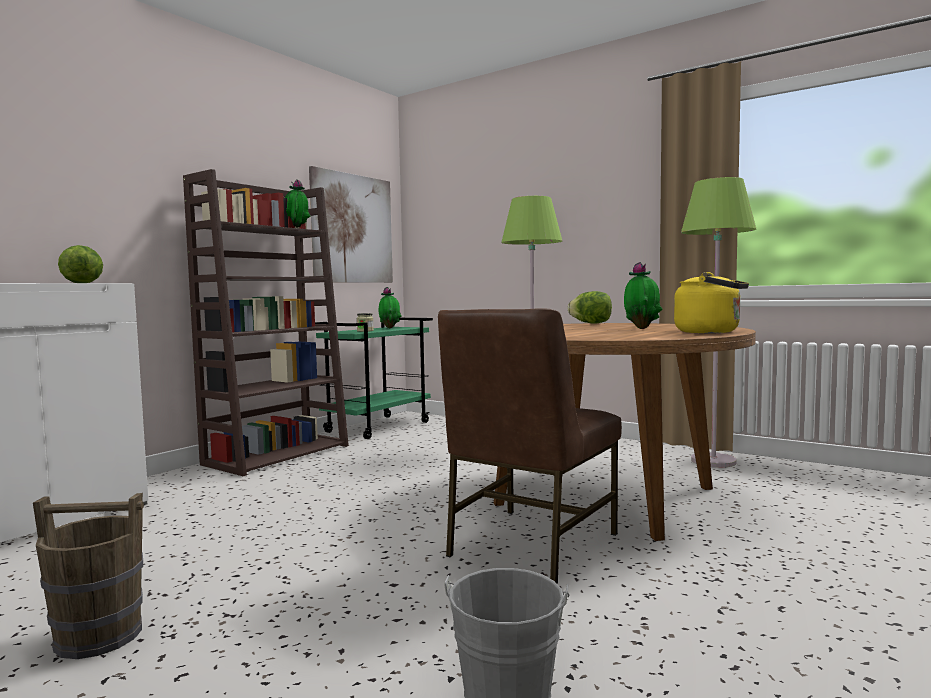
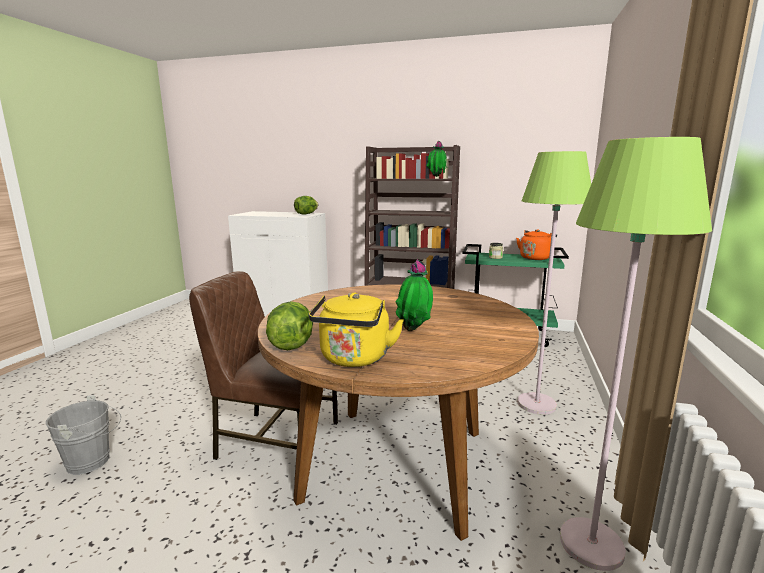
camera: 70 degrees right, 10 degrees up
brown bucket [33,493,144,659] -> none
picture [309,166,393,283] -> none
potted plant [379,287,401,328] -> orange kettle [516,230,557,260]
lettuce [567,291,612,324] -> lettuce moved to [266,301,313,350]

